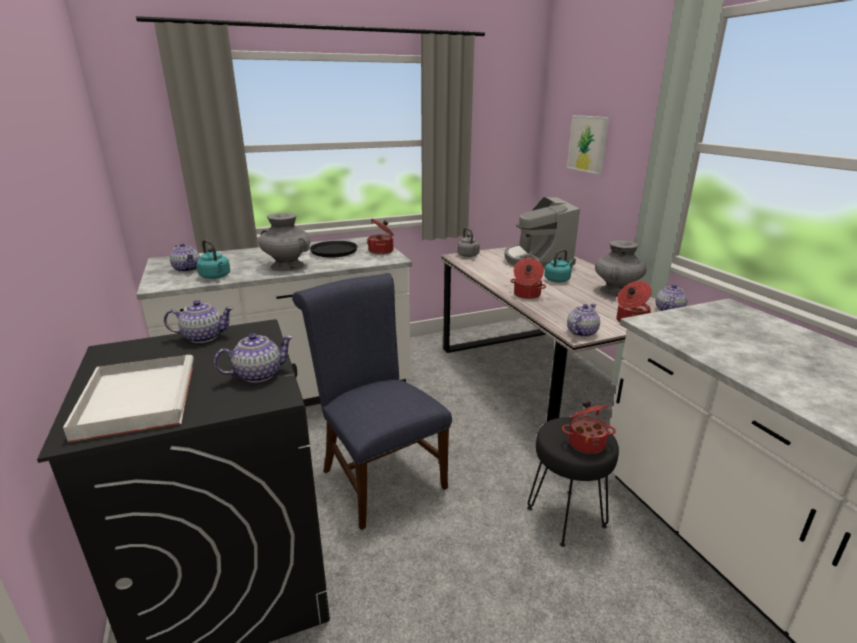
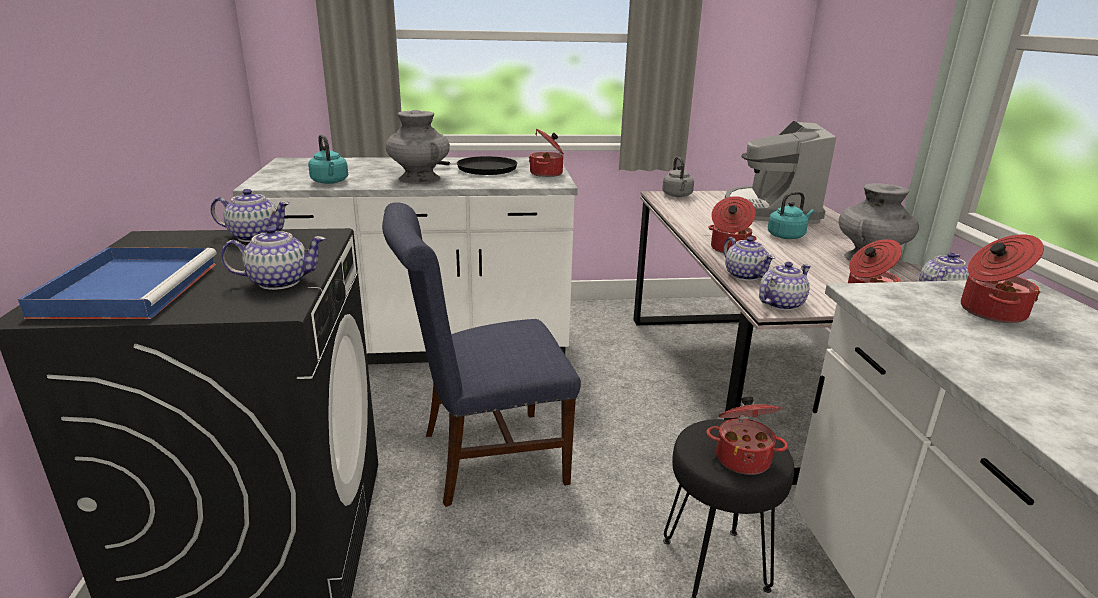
camera: 15 degrees right, 0 degrees up
white tray [63,355,194,443] -> blue tray [18,247,217,319]
teapot [170,243,200,272] -> teapot moved to [723,237,775,281]
blue chair [292,273,452,530] -> blue chair turned 90 degrees counterclockwise [382,202,581,507]
picture [567,115,609,175] -> none
none -> cooking pot [961,234,1044,323]

